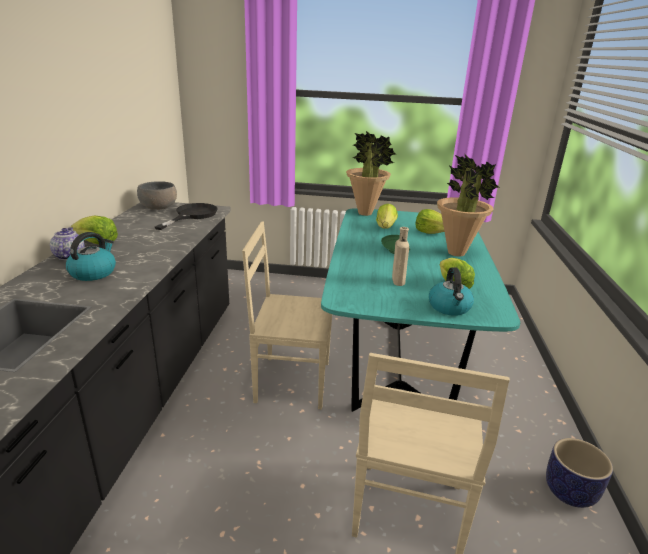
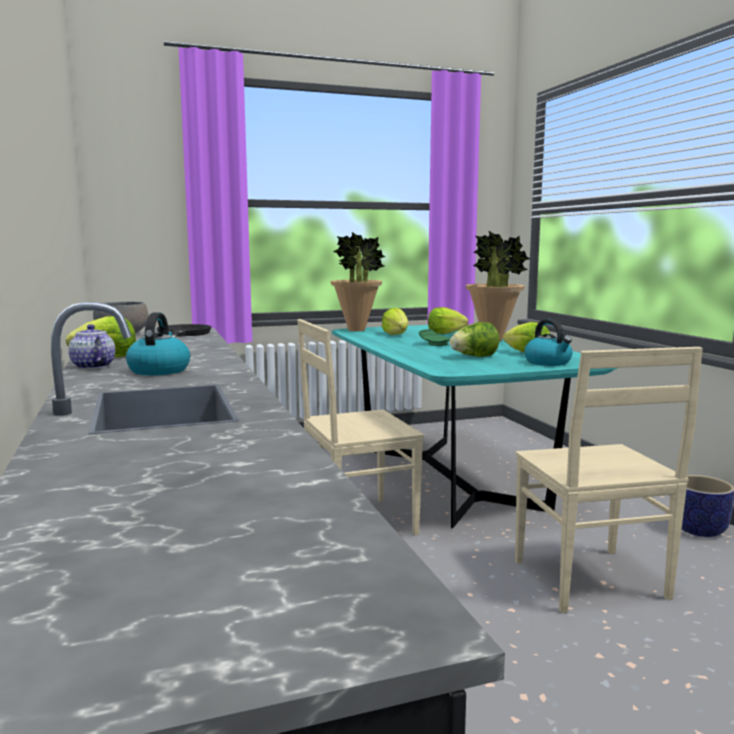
camera: 25 degrees left, 15 degrees down
beige bottle [392,227,409,286] -> lettuce [449,322,499,357]

